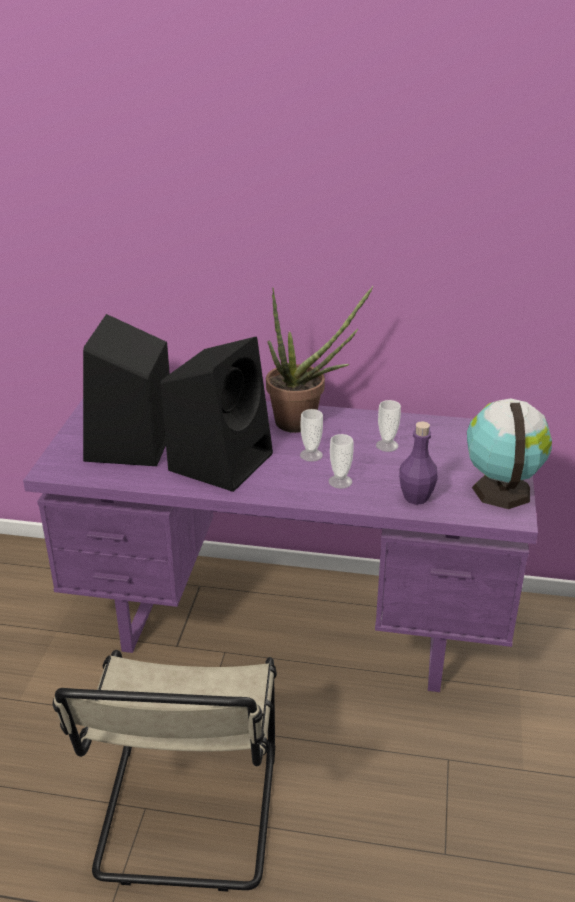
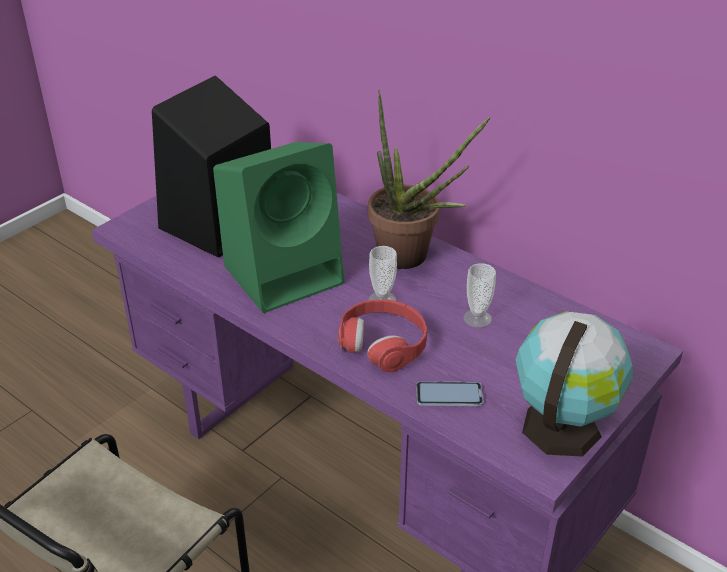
camera: 30 degrees right, 5 degrees up
black speaker [161,337,273,492] -> green speaker [213,142,344,313]
cup [329,434,354,489] -> red headphones [338,299,427,372]
purple bottle [399,421,437,505] -> phone [416,381,483,406]

